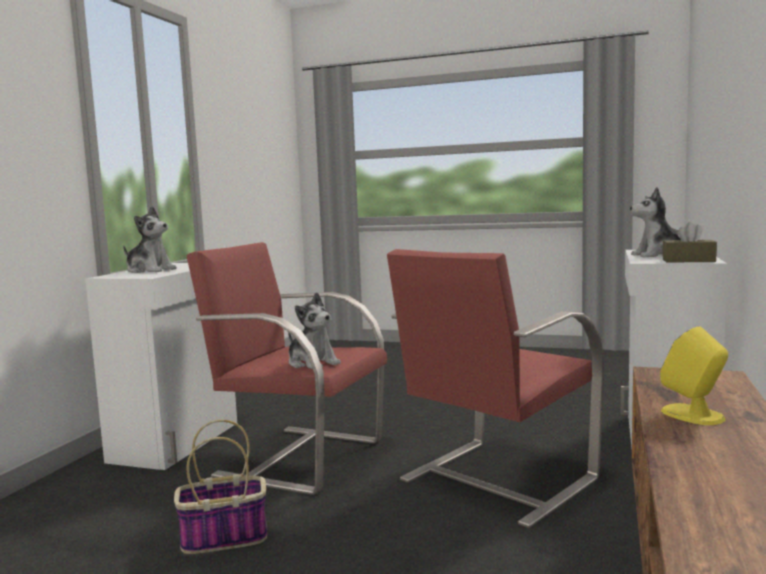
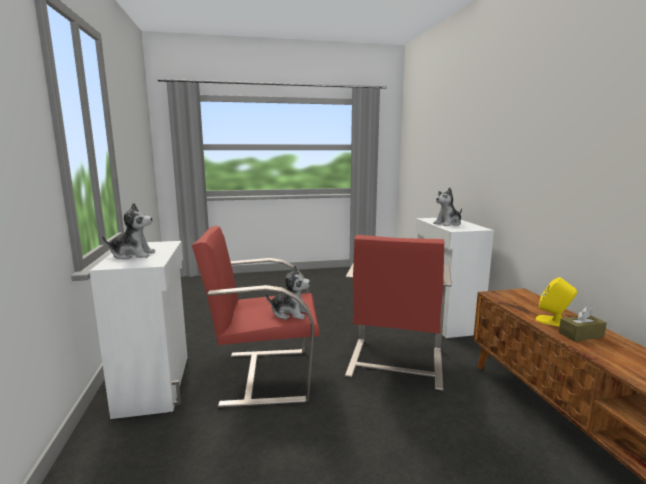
camera: 30 degrees left, 5 degrees up
basket [174,420,267,554] -> none
brown tissue box [663,222,717,263] -> brown tissue box moved to [559,306,607,342]

